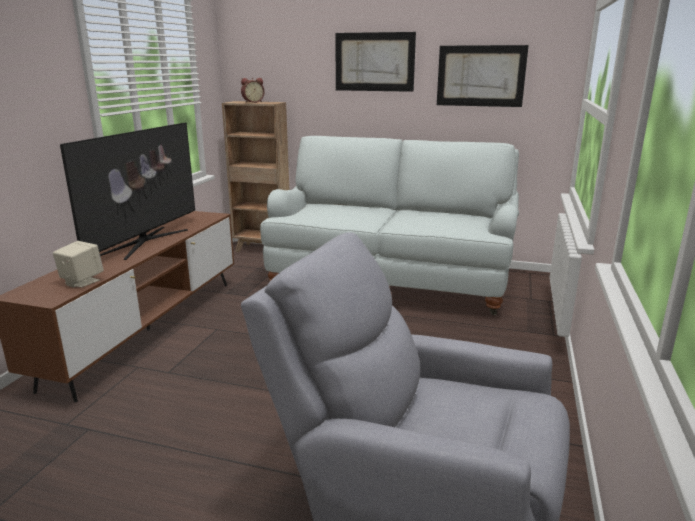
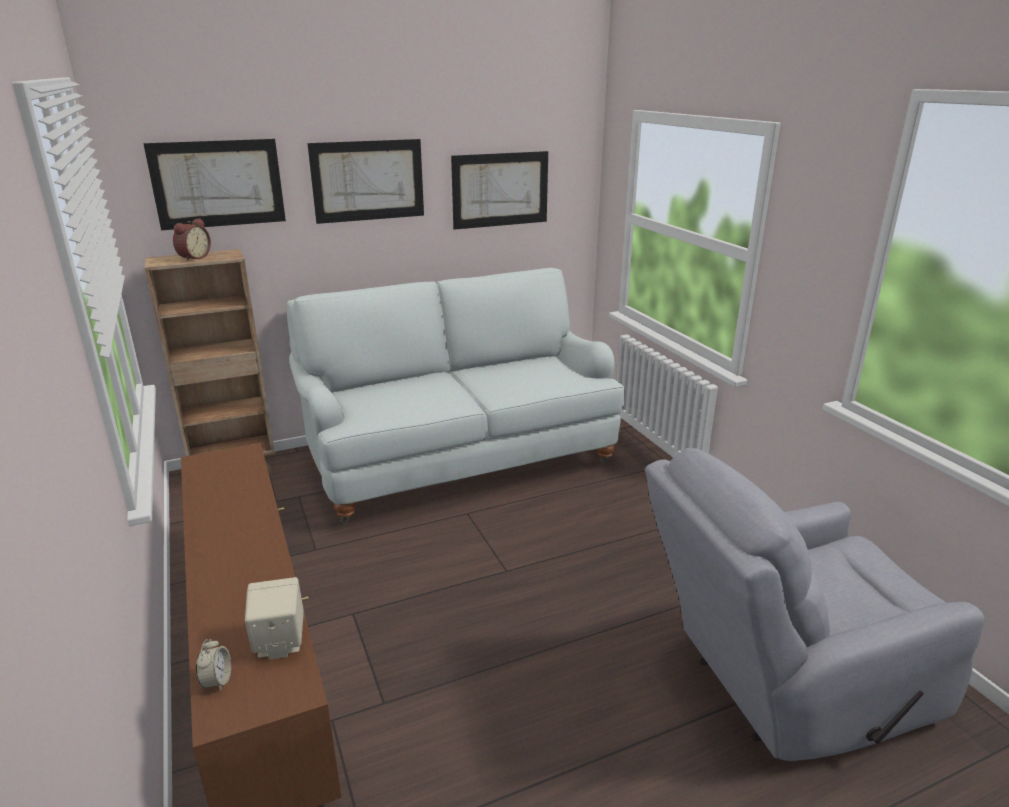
camera: 40 degrees left, 5 degrees up
television [60,122,195,260] -> none
none -> picture [143,139,286,230]
none -> alarm clock [196,639,231,691]

